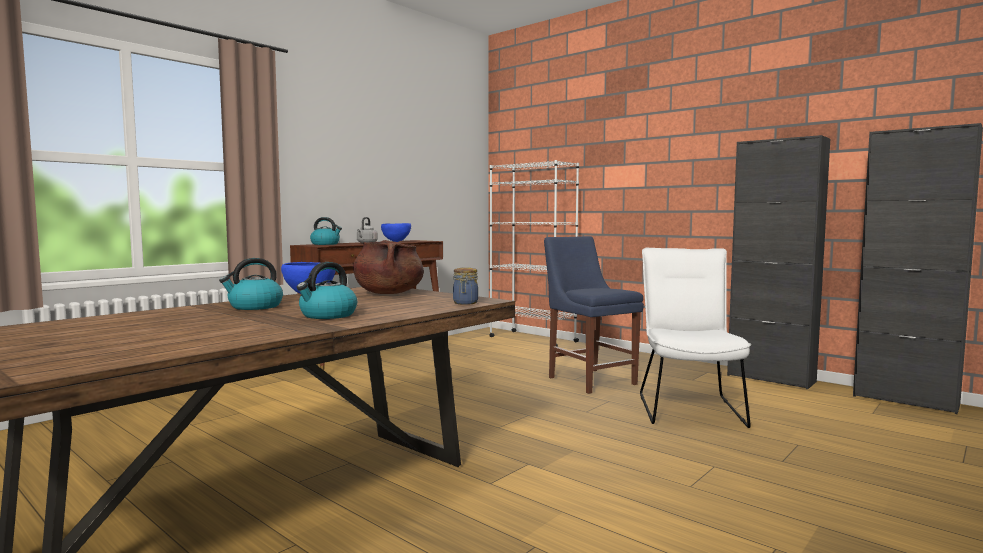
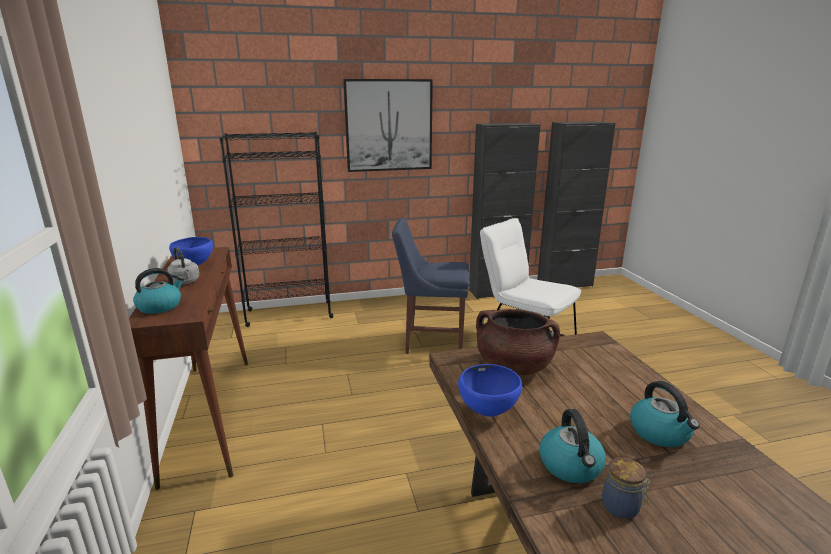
camera: 55 degrees left, 15 degrees up
jar [453,267,478,305] -> jar moved to [602,457,650,519]
white bookcase [489,160,579,347] -> black bookcase [219,132,334,327]
none -> picture [343,79,433,172]

